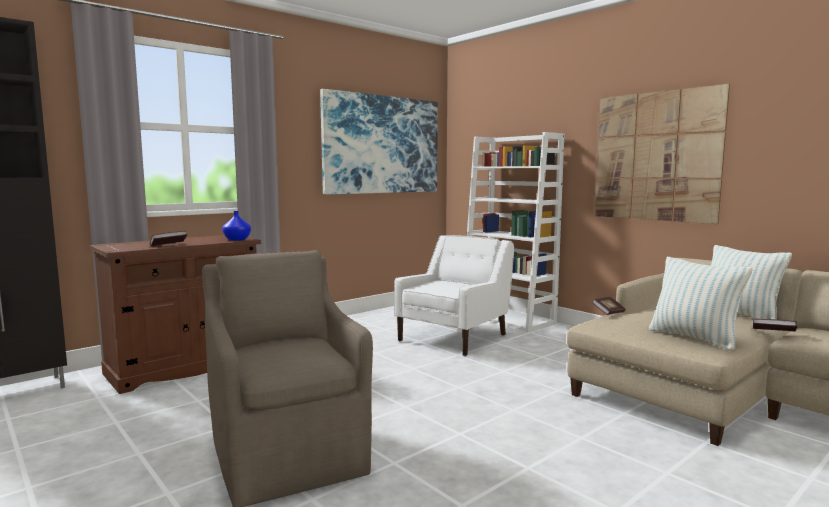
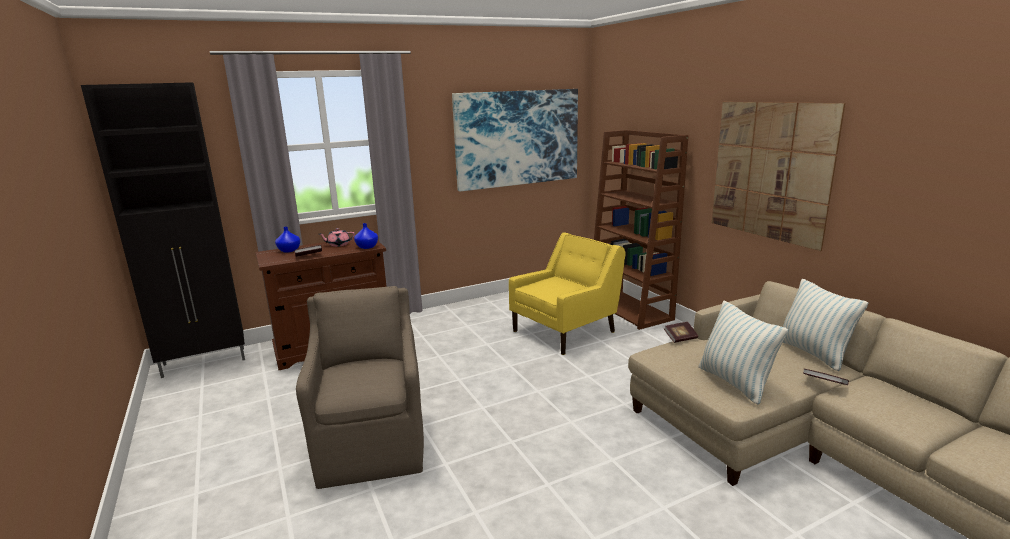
camera: 15 degrees right, 10 degrees up
white armchair [394,235,514,356] -> yellow armchair [509,232,626,355]
white bookcase [467,132,564,332] -> brown bookcase [594,130,689,330]
none -> blue vase [275,227,300,253]
none -> pink teapot [320,228,355,247]

